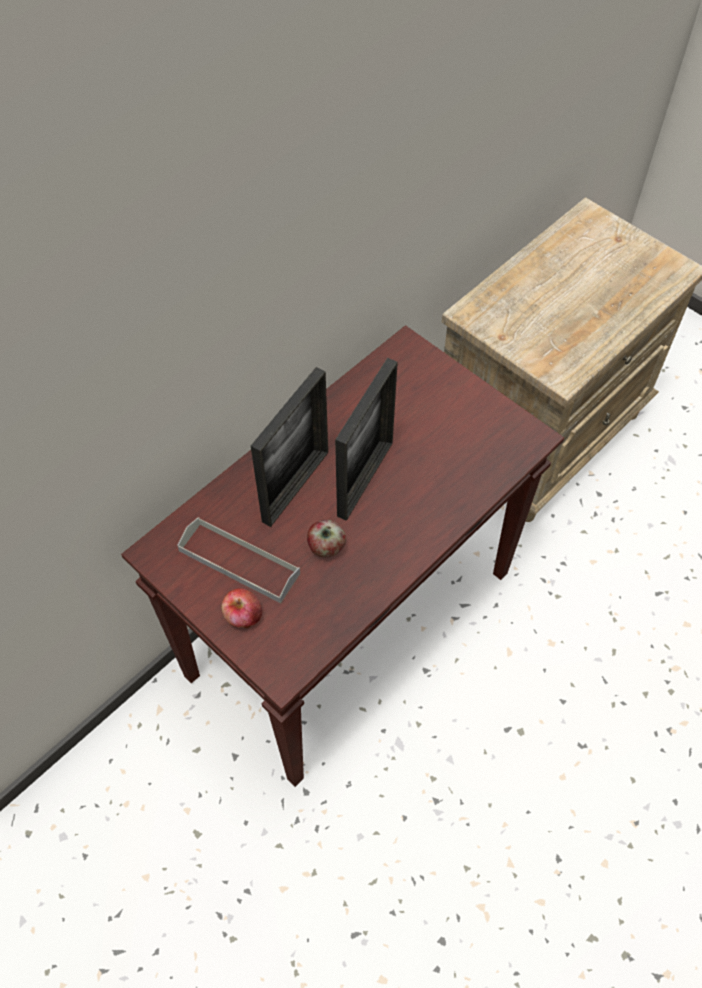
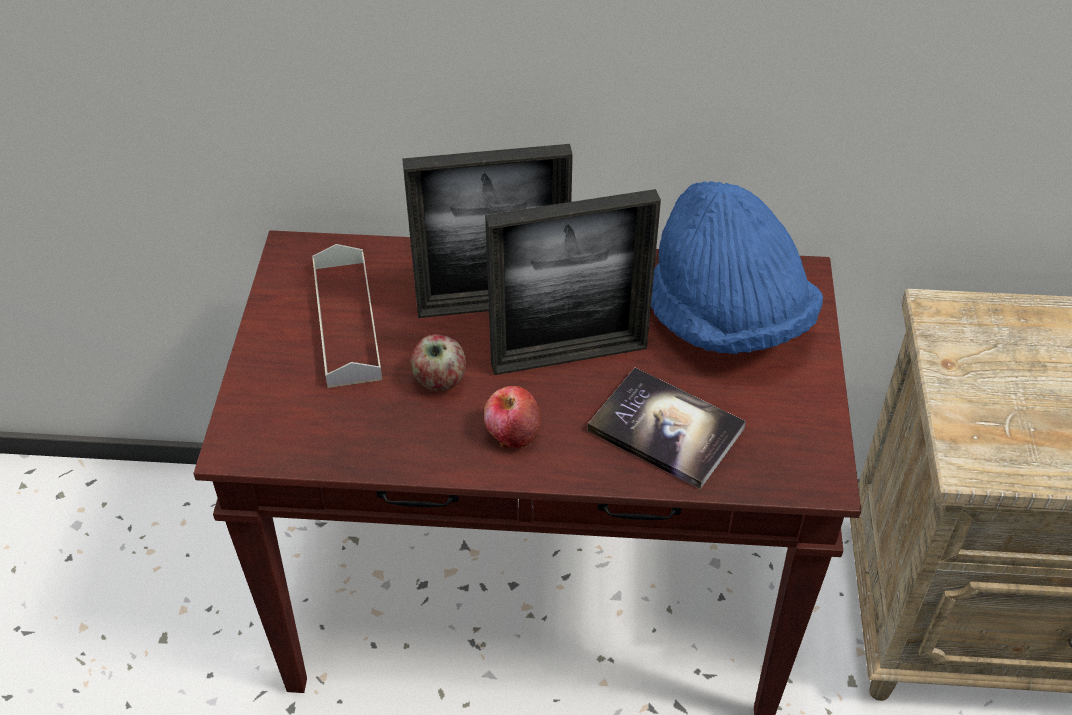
camera: 50 degrees right, 10 degrees down
apple [221,589,262,629] -> apple moved to [484,386,541,448]
none -> book [587,368,746,489]
none -> blue hat [651,181,823,354]

